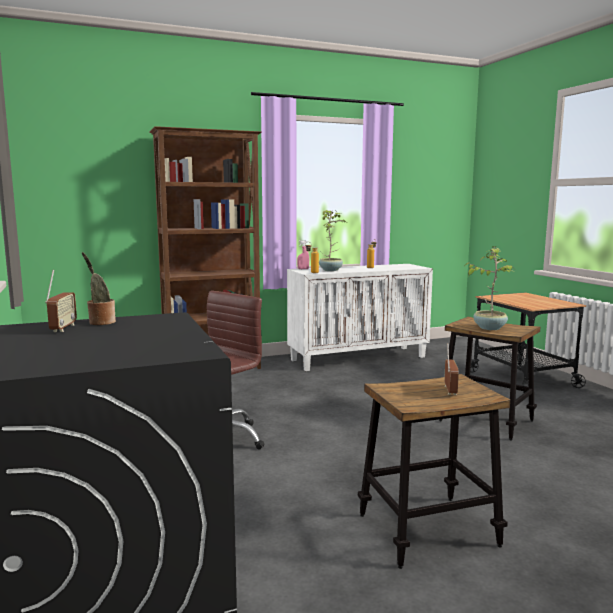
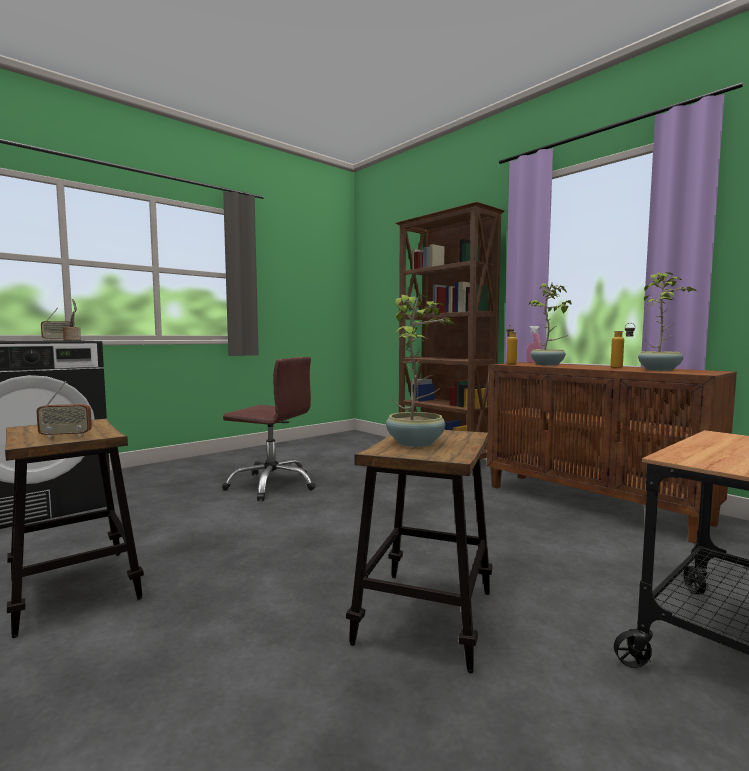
camera: 70 degrees right, 5 degrees down
white cabinet [287,264,433,371] -> brown cabinet [487,362,737,544]
none -> potted plant [638,272,697,371]

